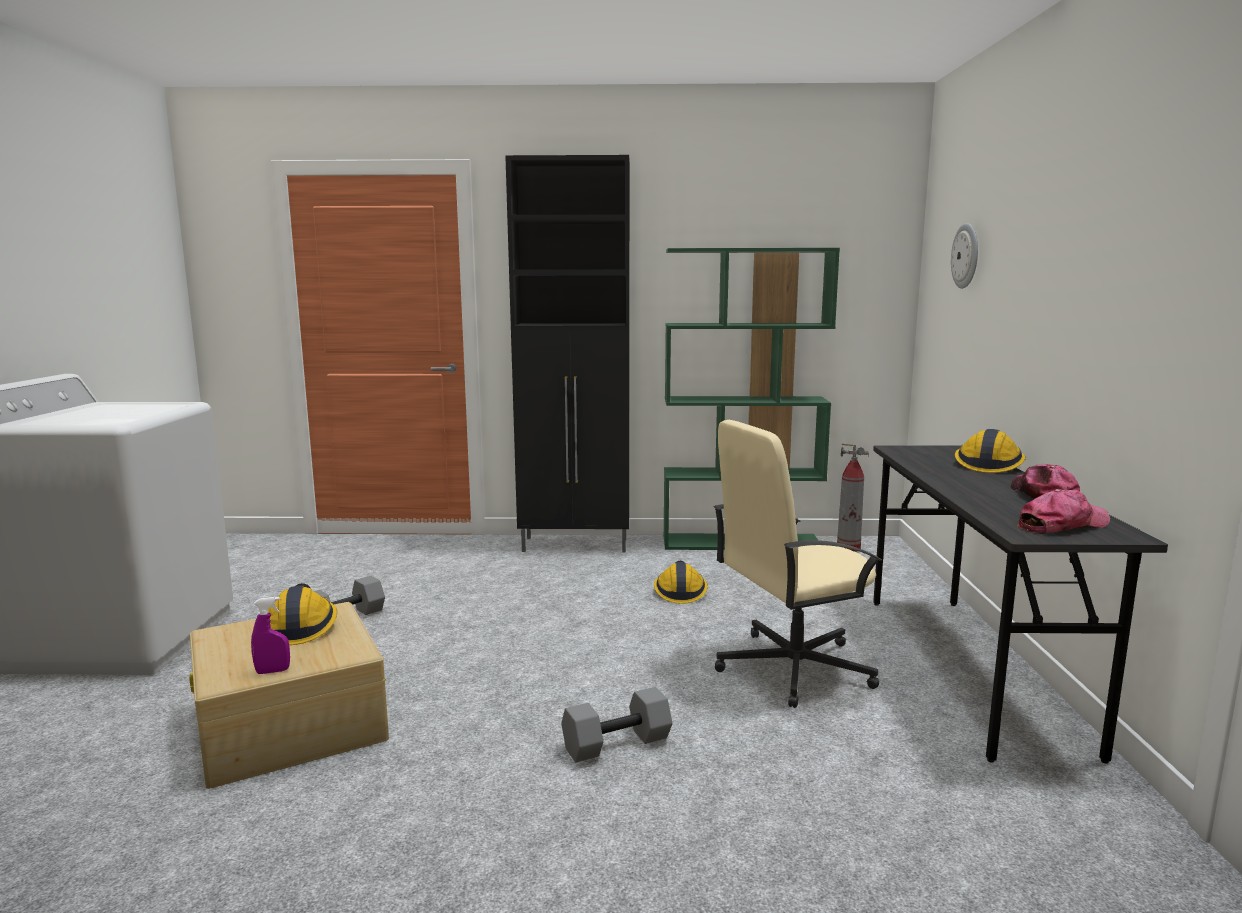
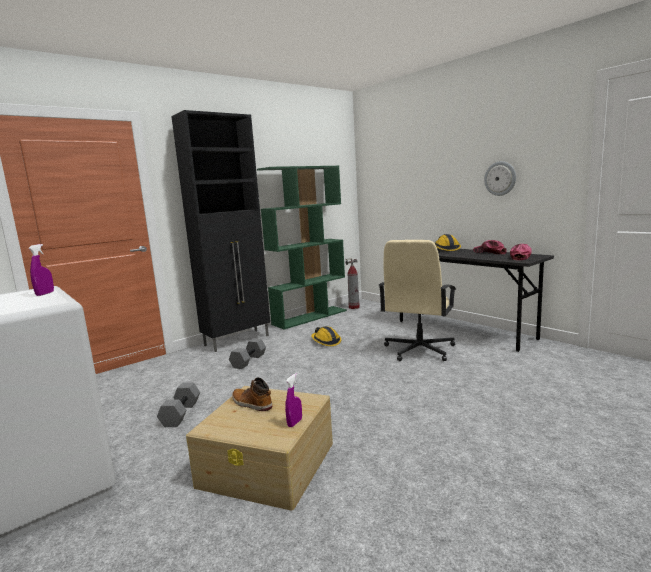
camera: 40 degrees left, 0 degrees up
hard hat [268,583,337,645] -> boot [232,377,273,411]
grey dumbbell [561,687,672,763] -> grey dumbbell moved to [229,338,266,369]
wall clock [951,223,978,289] -> wall clock moved to [484,161,516,196]
none -> purple spray bottle [28,244,54,296]

